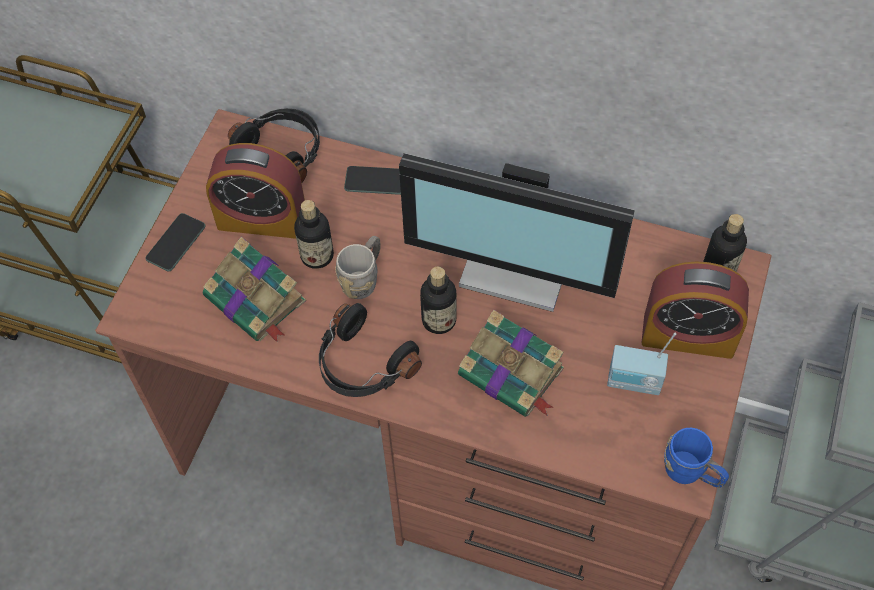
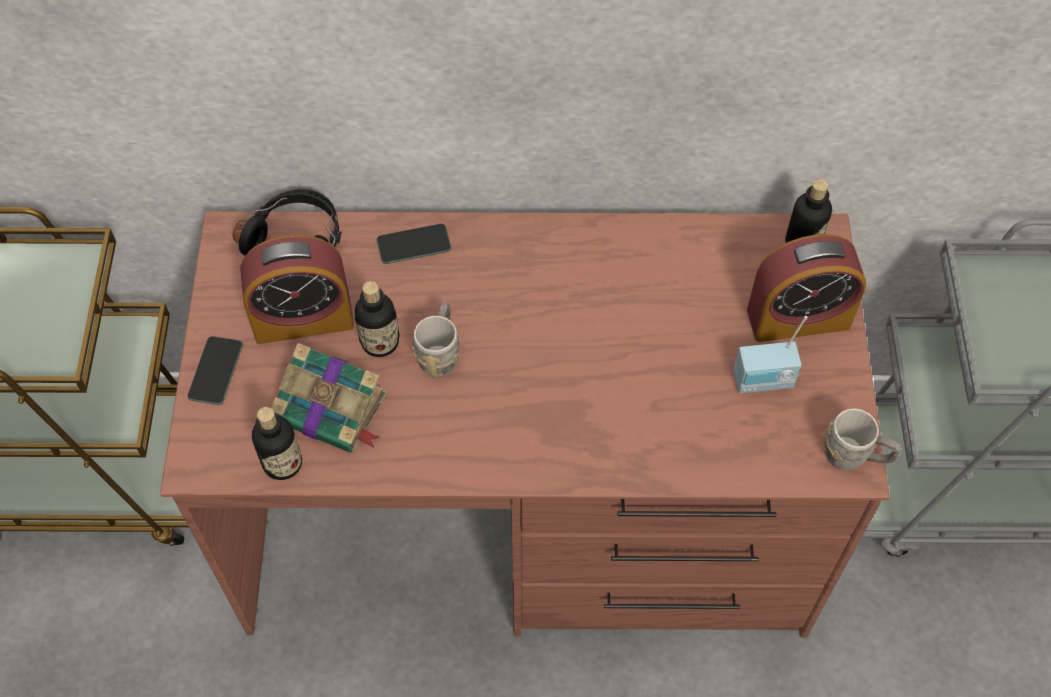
camera: 20 degrees left, 0 degrees up
black headphones [319,303,422,397] -> none
monitor [399,153,635,312] -> none
bottle [420,267,456,334] -> bottle moved to [252,407,302,480]
book [458,310,564,417] -> none
blue mug [664,428,729,488] -> grey mug [824,408,901,471]

